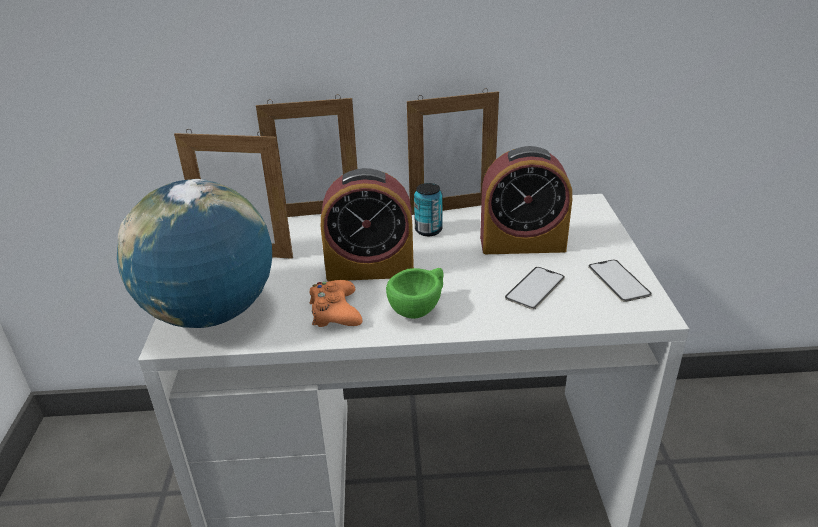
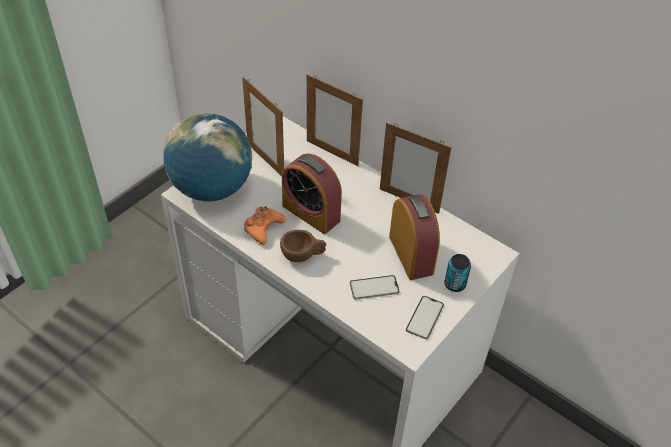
camera: 40 degrees right, 15 degrees up
green cup [386,268,444,319] -> brown cup [280,230,326,262]
can [414,183,443,236] -> can moved to [444,254,471,292]
alarm clock [480,146,572,254] -> alarm clock turned 150 degrees counterclockwise [389,194,440,280]

